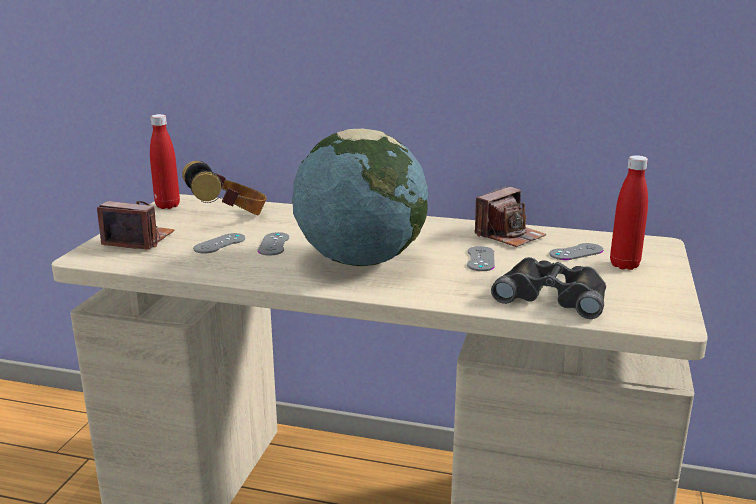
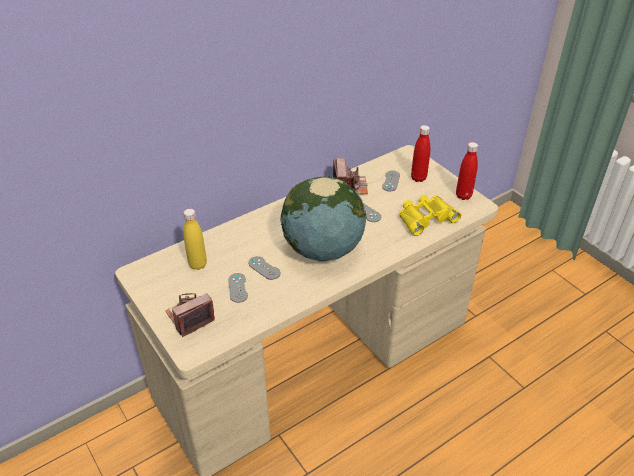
camera: 50 degrees left, 20 degrees up
red bottle [150,114,180,209] -> red bottle moved to [456,142,478,200]
headphones [182,161,267,216] -> yellow bottle [184,209,207,270]
black binoculars [491,257,606,319] -> yellow binoculars [399,195,461,236]

